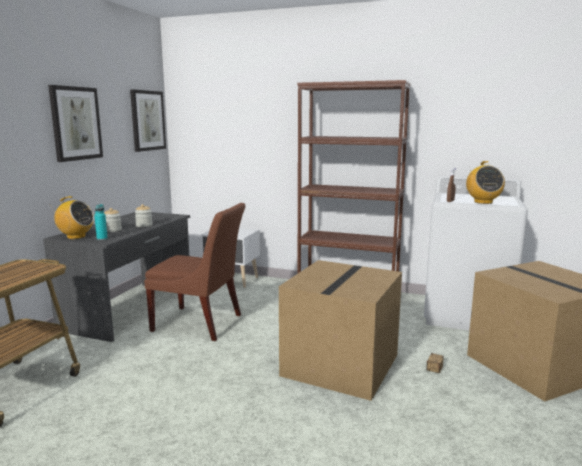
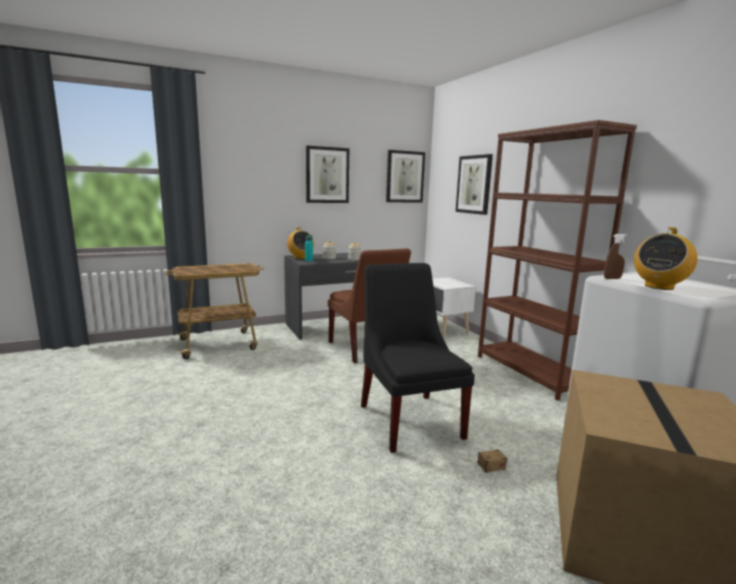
camera: 45 degrees right, 0 degrees up
cardboard box [279,260,402,401] -> black chair [361,263,475,453]
none -> picture [456,154,493,215]

